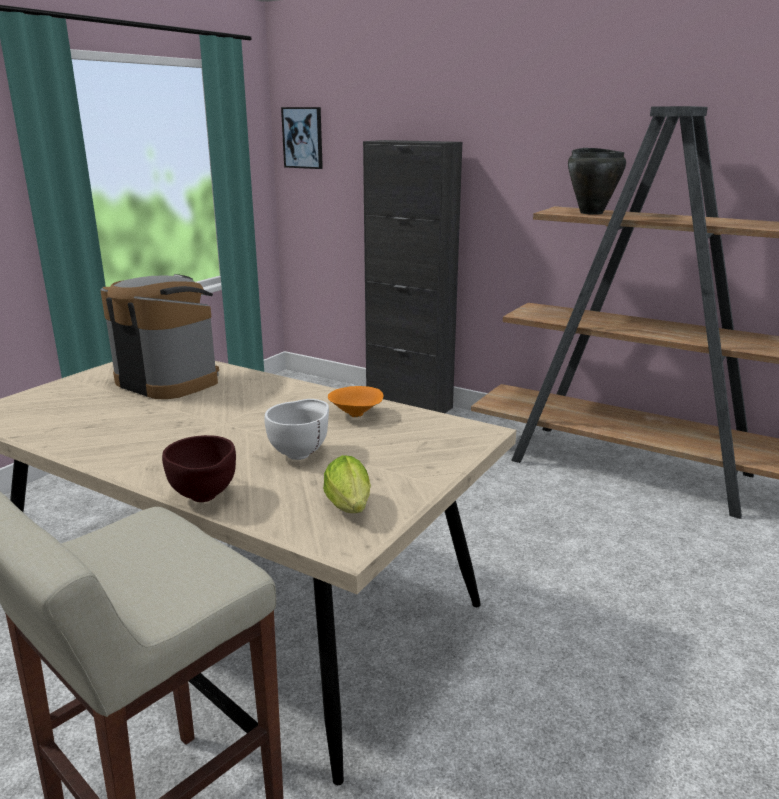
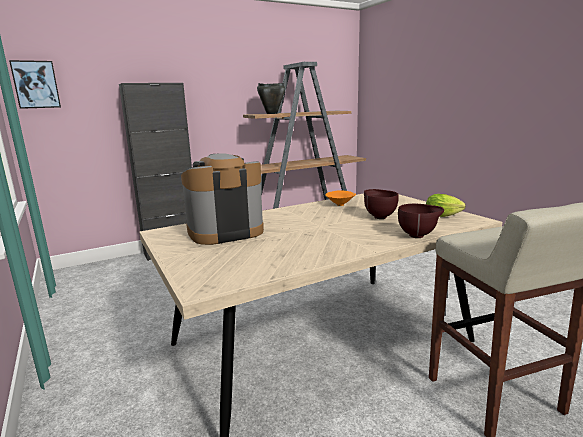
camera: 60 degrees left, 5 degrees down
white bowl [265,399,329,460] -> brown bowl [364,189,399,219]

